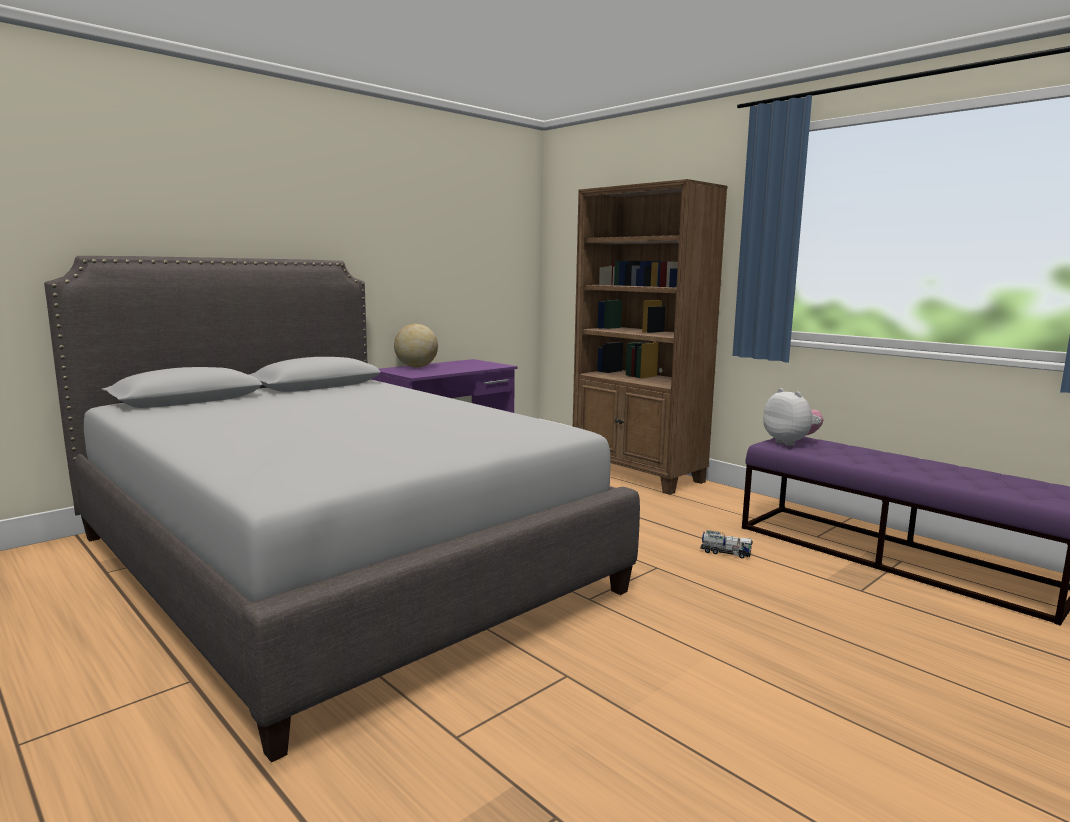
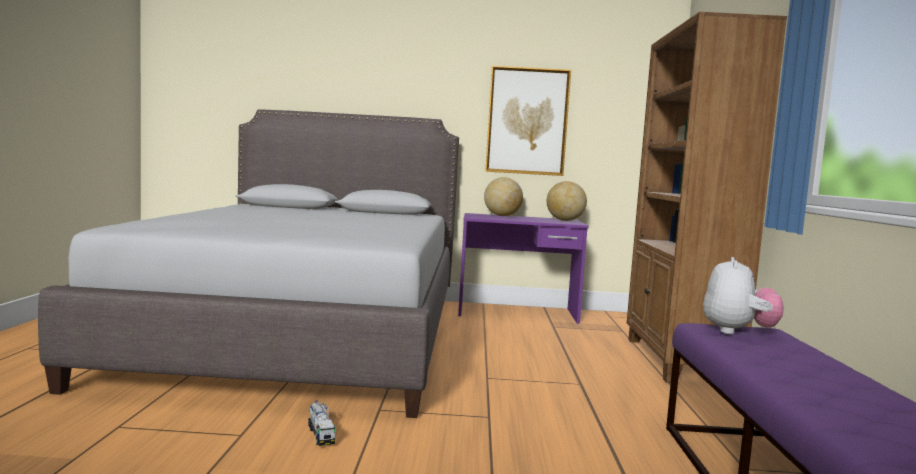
camera: 45 degrees right, 5 degrees down
toy truck [700,530,753,559] -> toy truck moved to [308,400,336,446]
none -> picture [485,66,571,176]
none -> globe [547,181,587,221]

